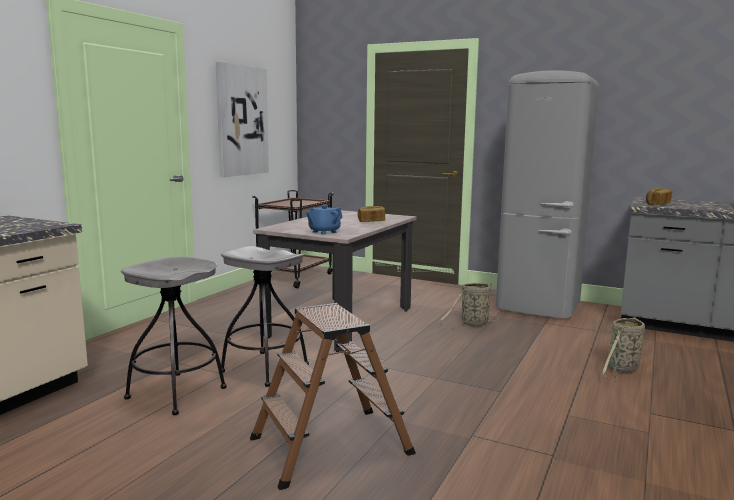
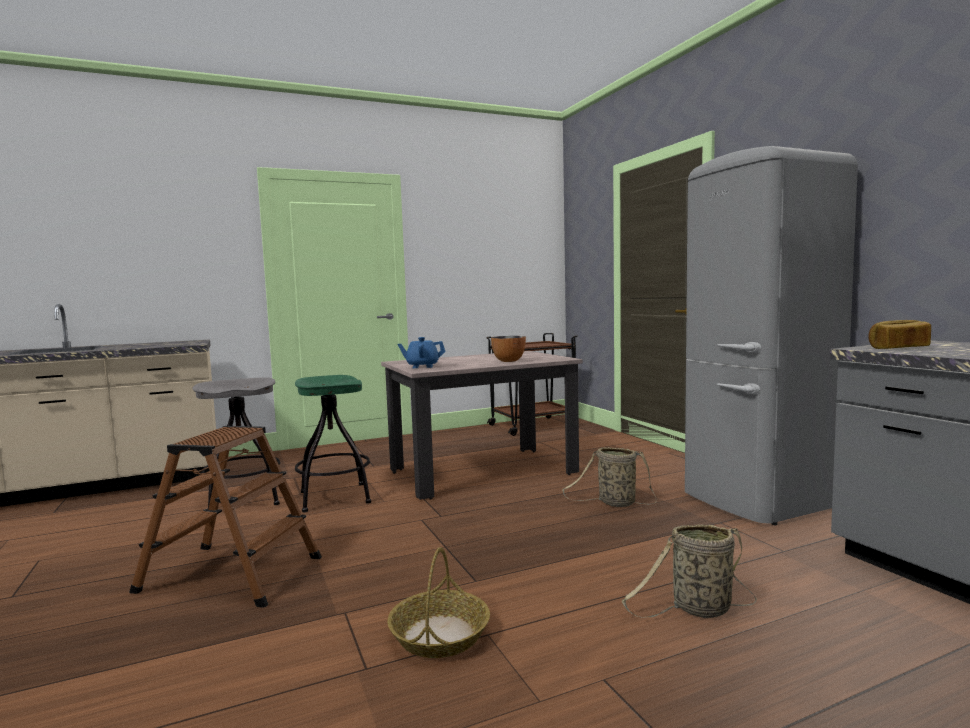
camera: 40 degrees right, 5 degrees down
picture [216,62,269,177] -> none
grey stool [221,246,309,387] -> green stool [295,375,371,512]
bread [358,206,385,222] -> bowl [491,336,526,362]
none -> basket [387,547,490,658]

